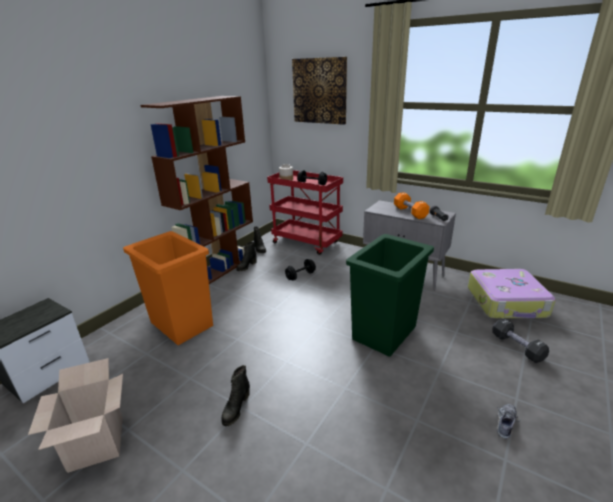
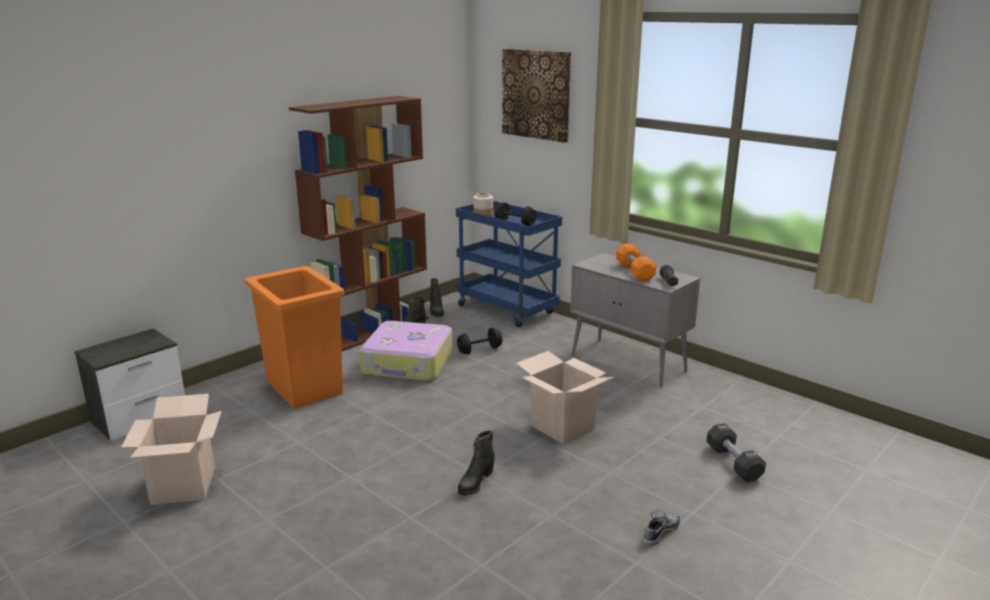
camera: 10 degrees right, 5 degrees down
black boot [221,365,250,426] -> black boot moved to [458,430,495,496]
red cart [267,170,343,255] -> blue cart [456,201,562,327]
green trash can [346,234,434,357] -> cardboard box [516,351,614,445]
suitcase [468,269,556,319] -> suitcase moved to [359,321,453,381]

